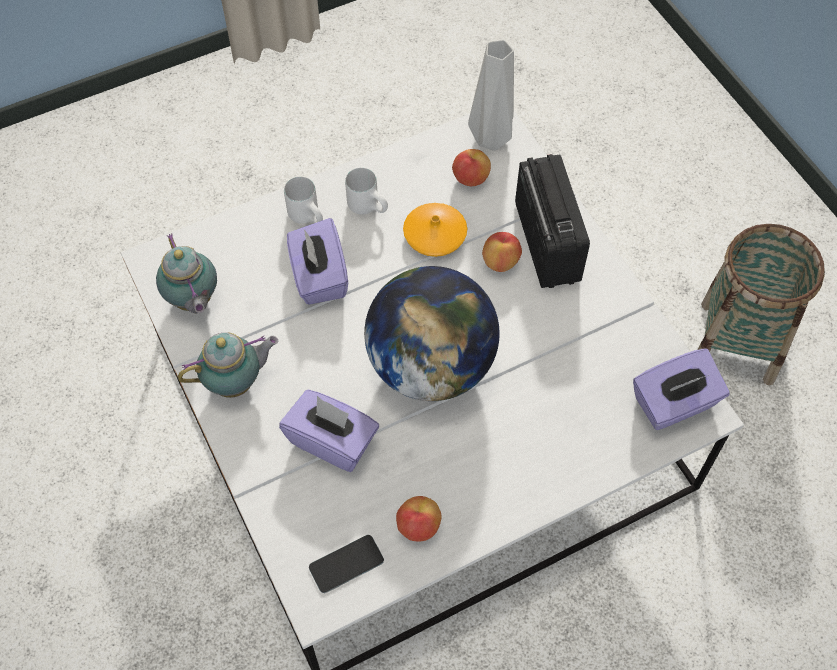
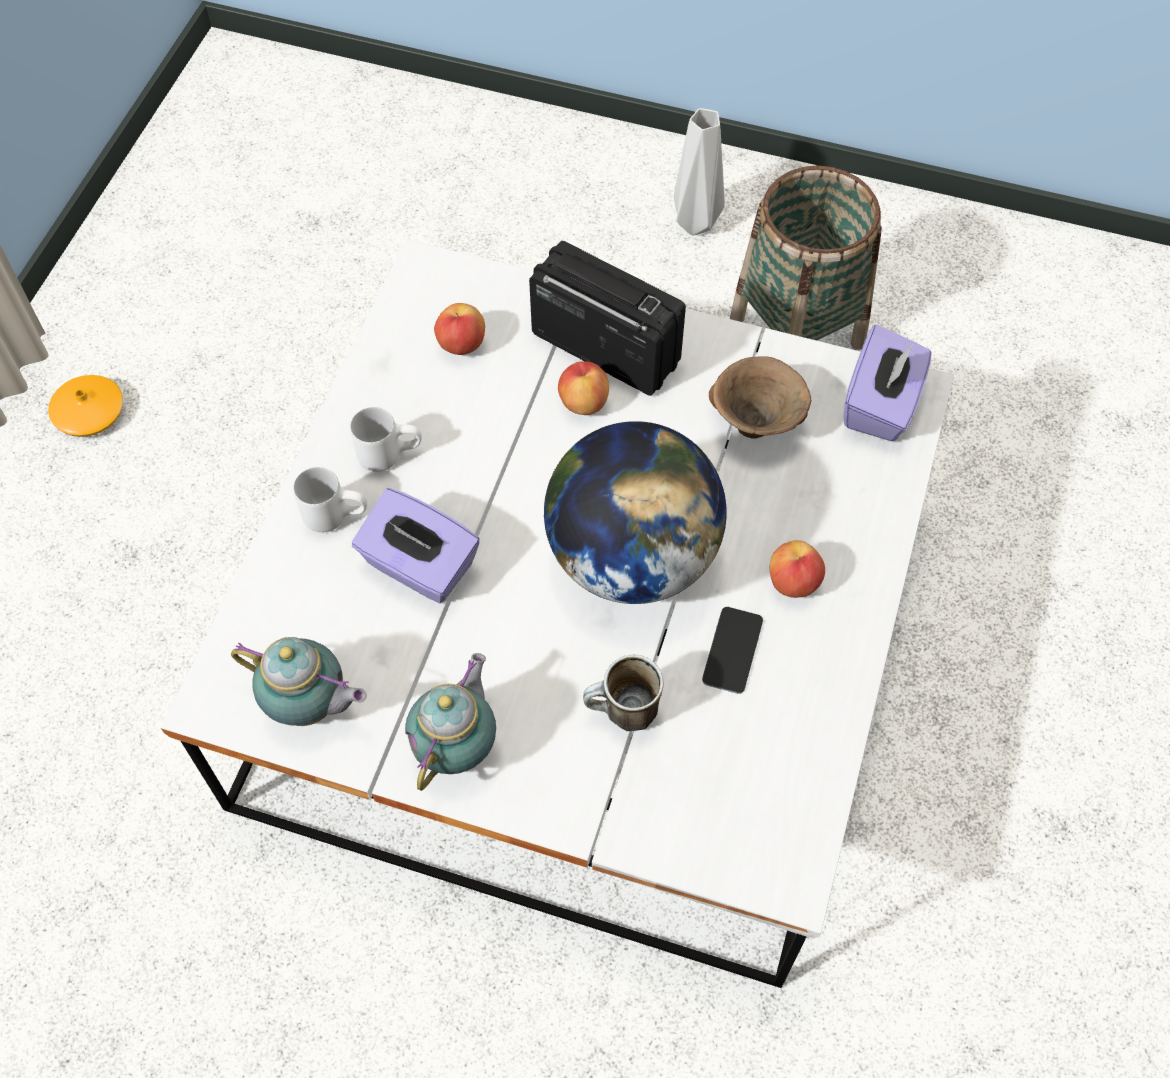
camera: 45 degrees left, 0 degrees up
purple tissue box [279,390,379,472] -> mug [583,655,664,731]
phone [309,535,384,593] -> phone moved to [702,607,763,694]
apple [396,496,441,542] -> apple moved to [770,540,825,598]
orange vase [403,203,467,257] -> orange vase moved to [48,375,123,437]
grey vase [468,40,514,151] -> grey vase moved to [674,108,725,236]
none -> brown bowl [709,356,811,439]

